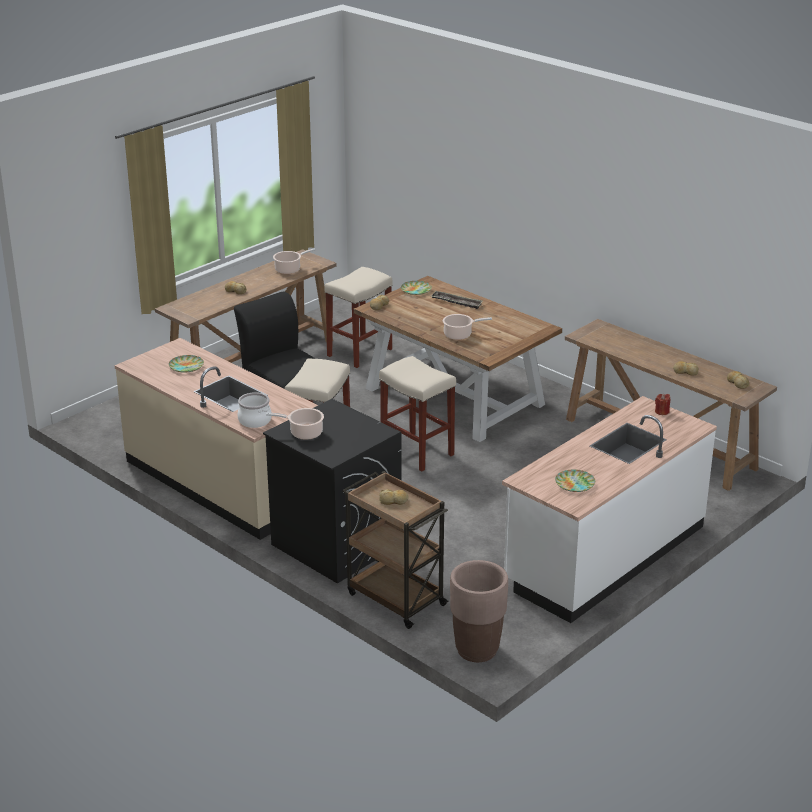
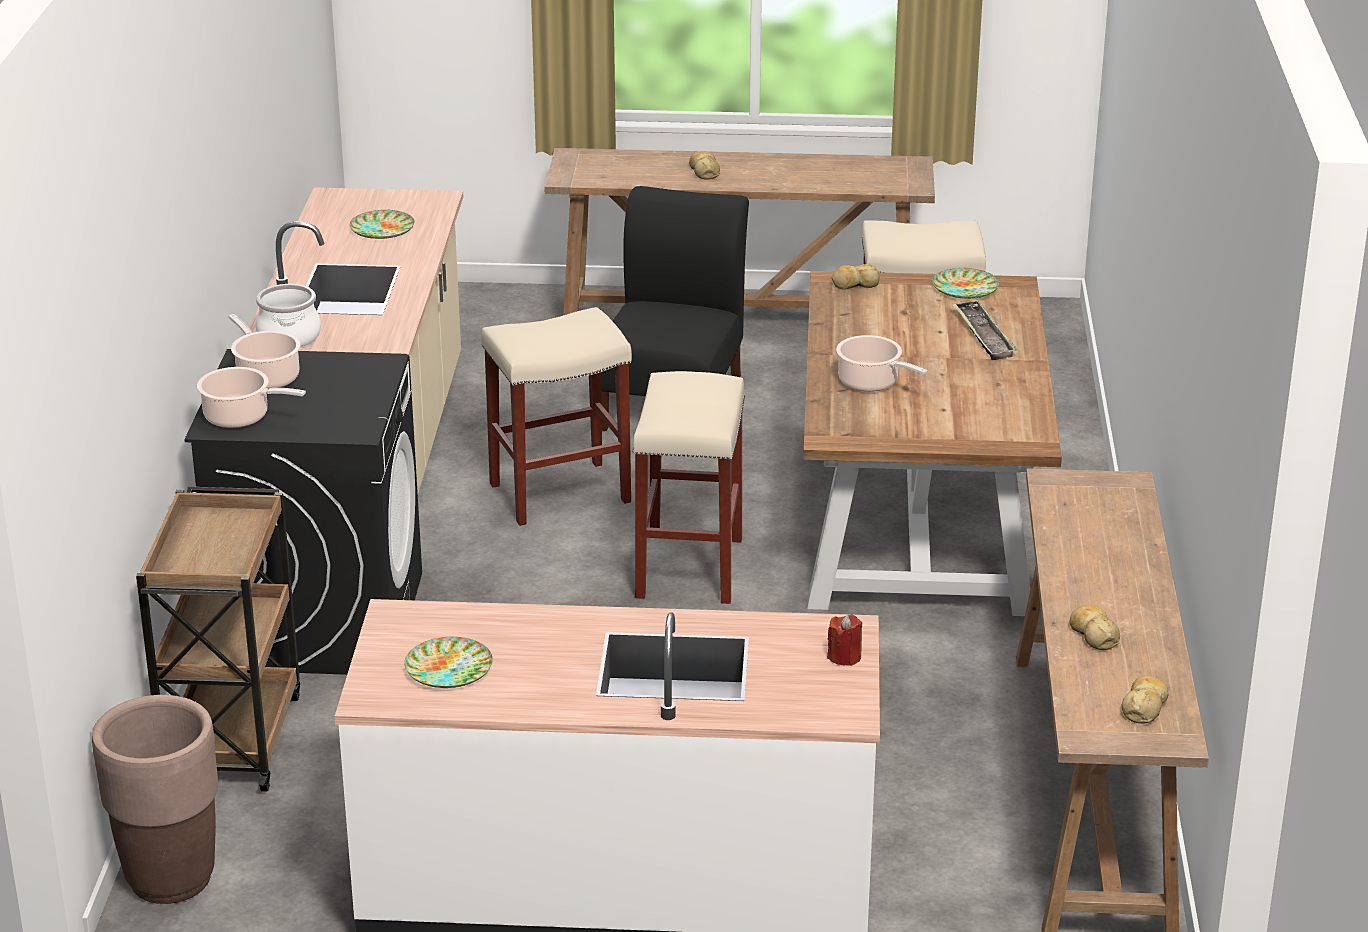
camera: 50 degrees right, 0 degrees up
cooking pot [273,248,316,274] -> cooking pot moved to [197,367,306,428]
bread [379,489,408,505] -> none

